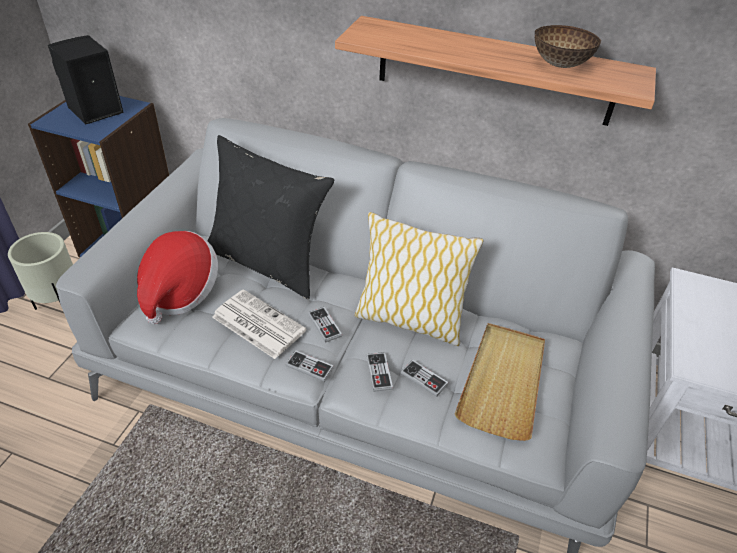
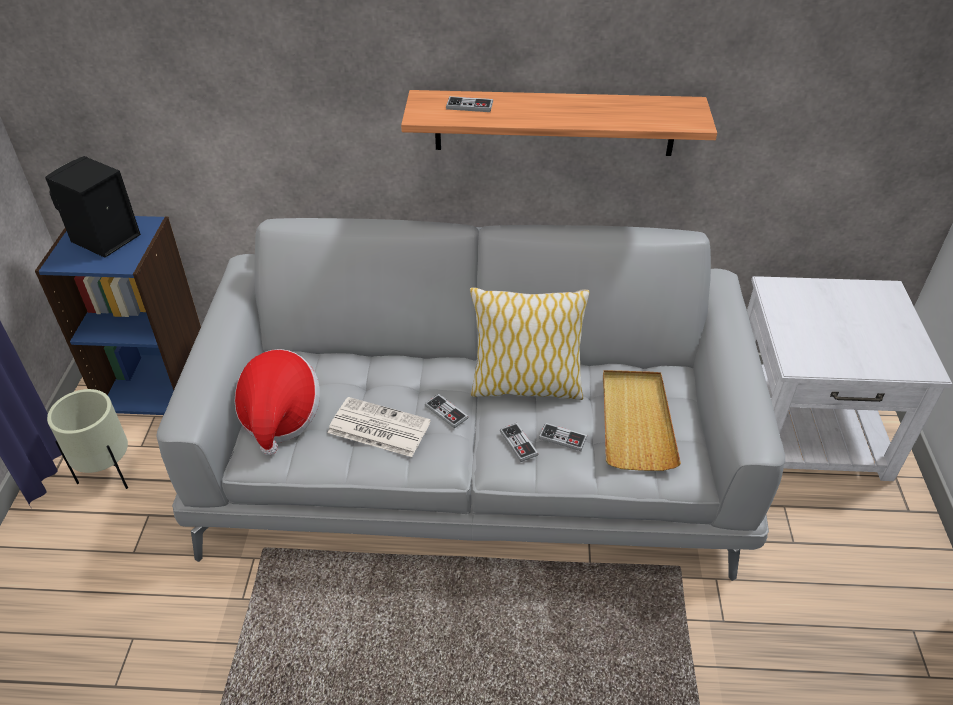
camera: 15 degrees left, 0 degrees up
black pillow [207,135,334,299] -> none
game controller [286,350,334,382] -> game controller moved to [446,96,493,112]
bowl [535,25,601,68] -> none

